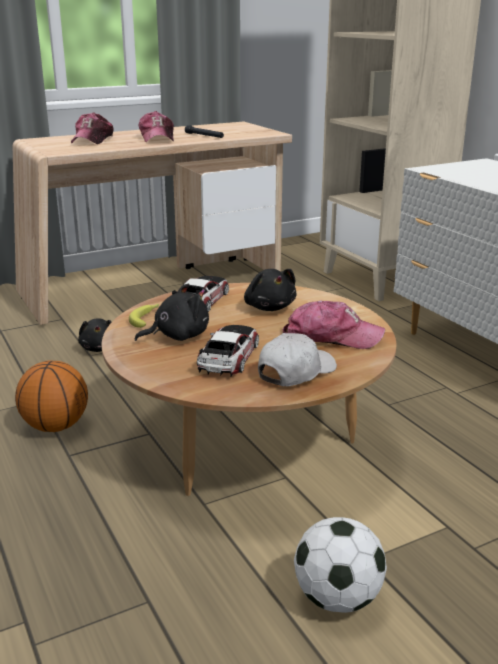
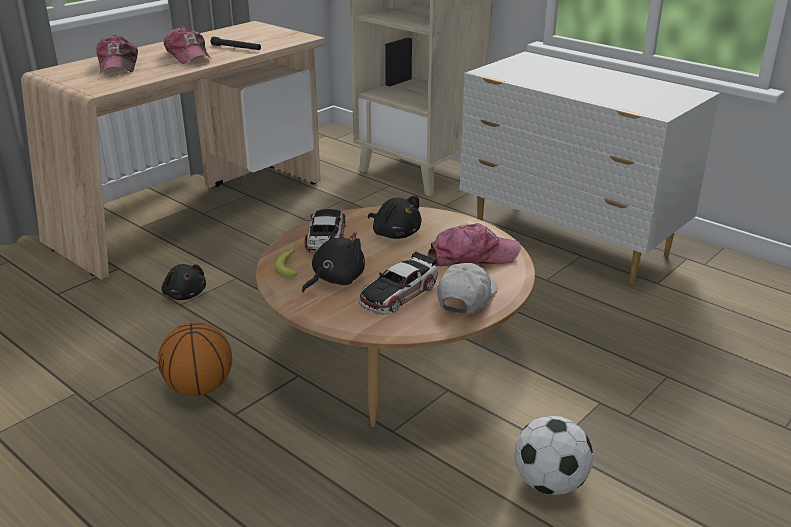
camera: 20 degrees left, 5 degrees up
toy car [197,325,259,377] -> toy car turned 135 degrees counterclockwise [359,251,438,314]

